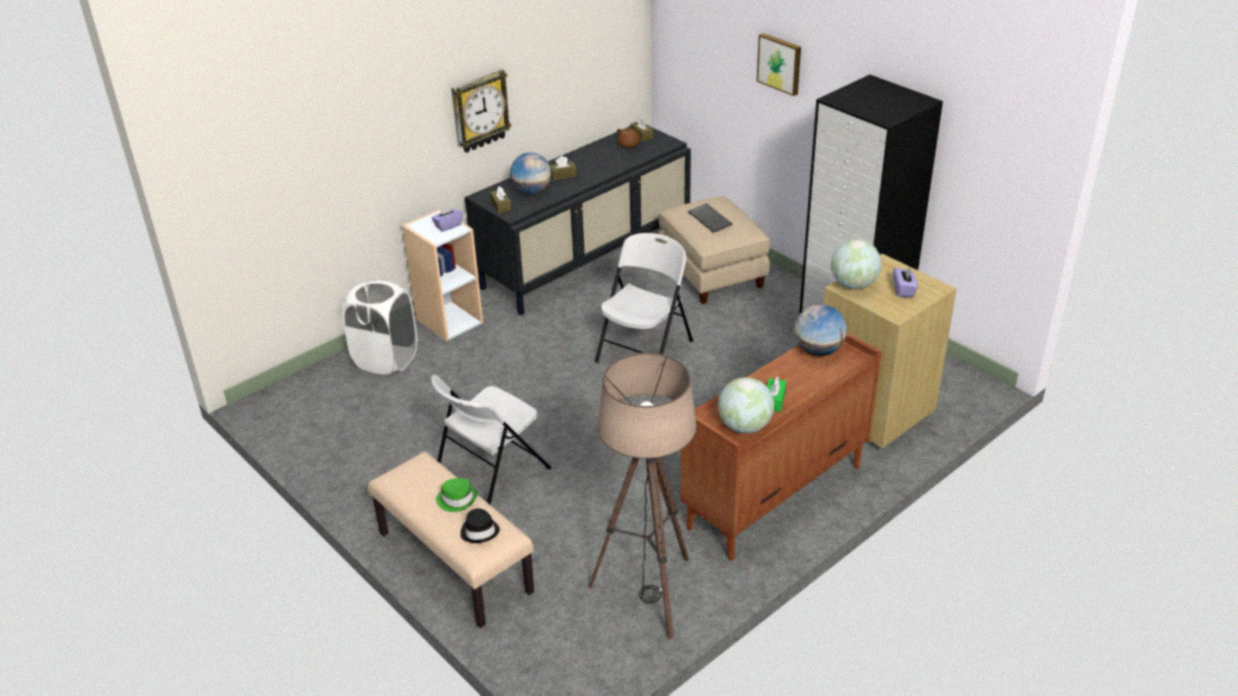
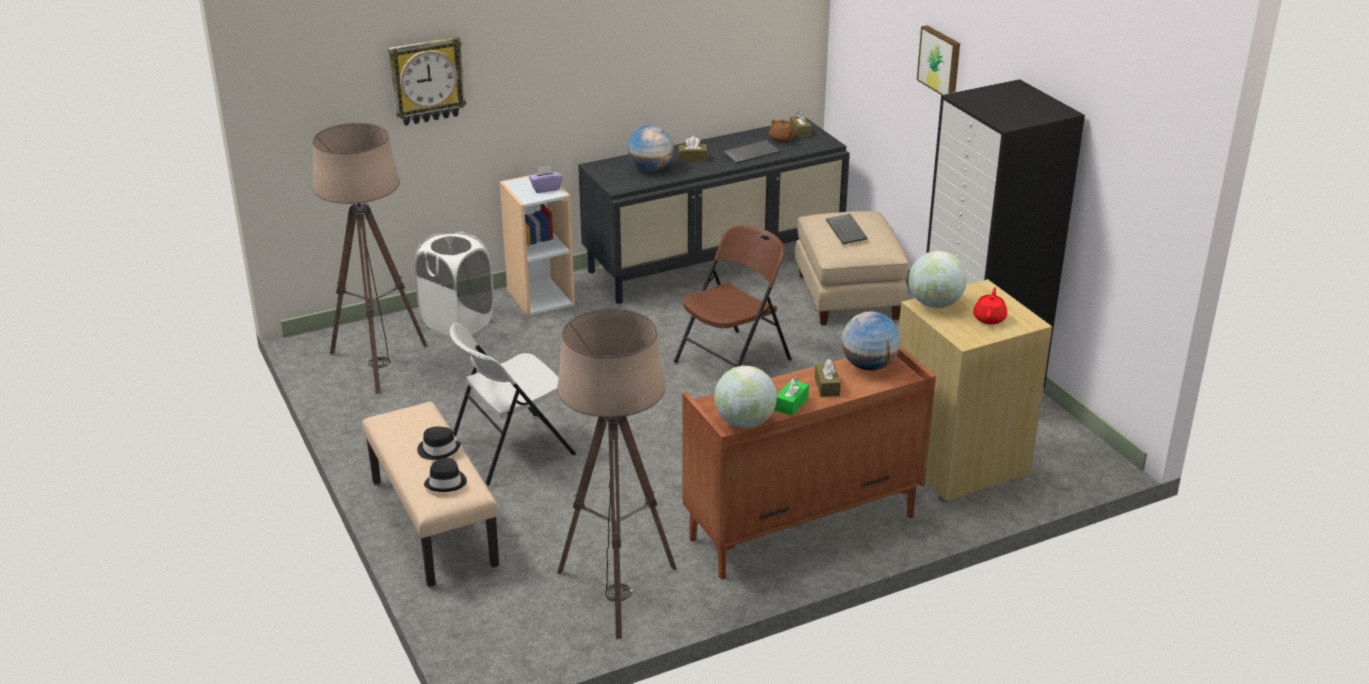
camera: 15 degrees right, 5 degrees down
green hat [436,478,477,512] -> black hat [417,427,461,460]
wall clock [451,70,512,153] -> wall clock moved to [388,36,466,126]
brown tissue box [490,186,511,213] -> brown tissue box moved to [815,359,841,397]
white chair [595,233,693,363] -> brown chair [674,225,792,367]
purple tissue box [893,266,918,297] -> red teapot [973,287,1007,325]
none -> floor lamp [313,123,427,394]
none -> keyboard [723,140,780,164]

